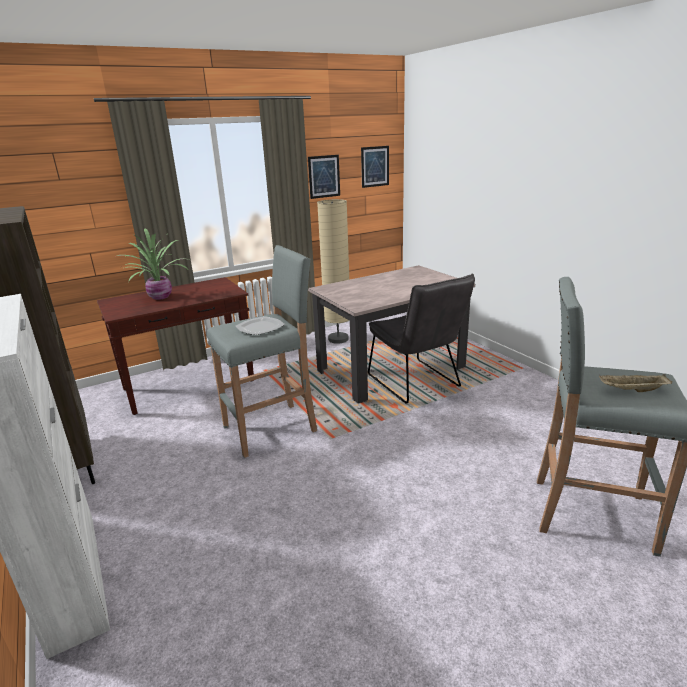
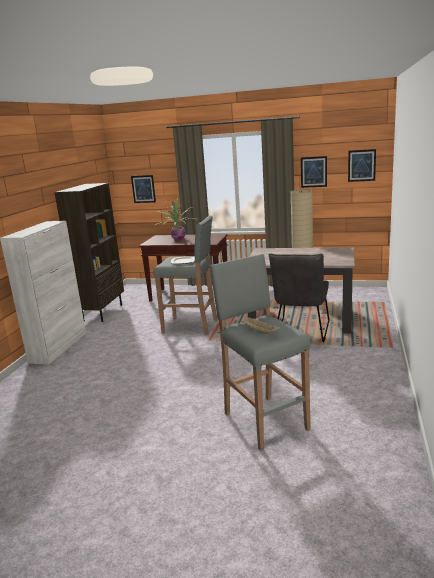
camera: 45 degrees right, 5 degrees down
none -> picture [131,175,156,203]

